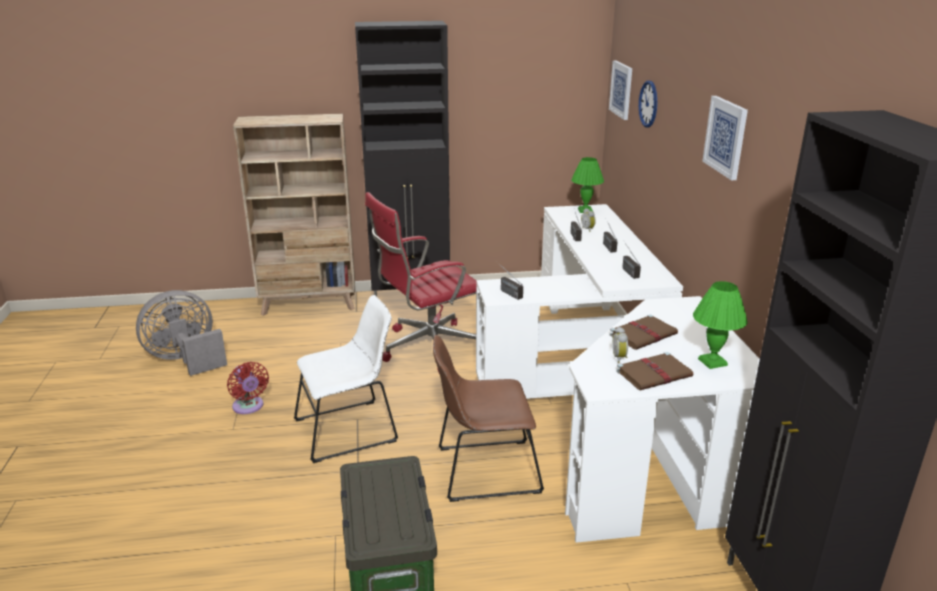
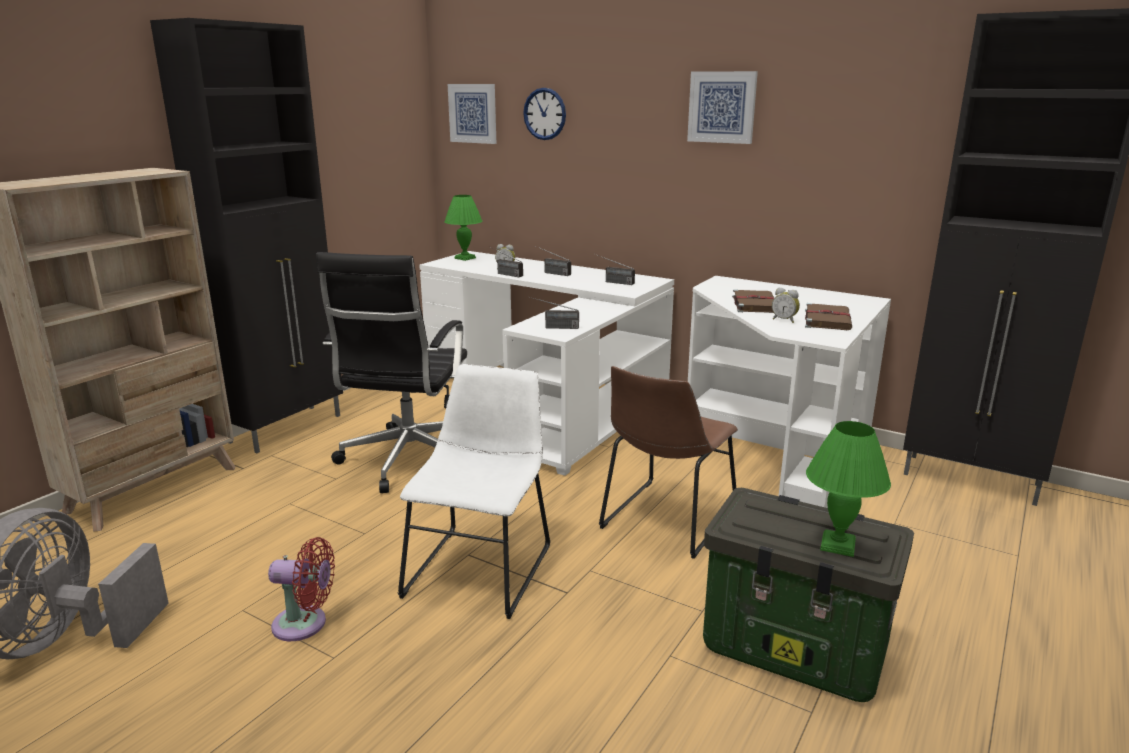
camera: 50 degrees left, 5 degrees down
red office chair [365,192,476,374] -> black office chair [316,252,467,493]
green table lamp [693,281,748,369] -> green table lamp moved to [806,421,891,557]

